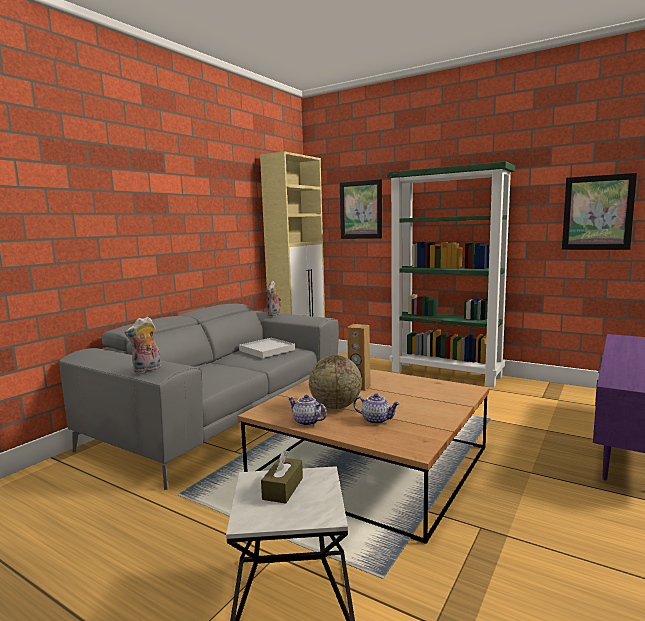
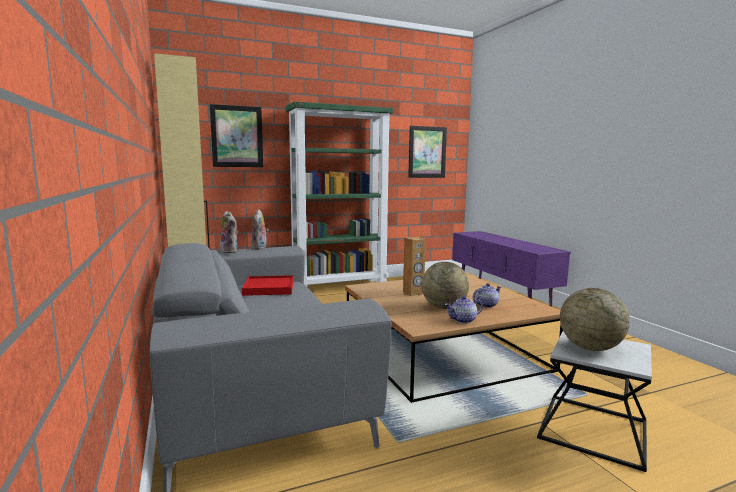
camera: 55 degrees left, 0 degrees up
plush toy [125,317,161,373] -> plush toy moved to [251,209,269,250]
white tray [239,338,295,358] -> red tray [242,275,294,296]
brown tissue box [261,450,303,504] -> globe [560,288,630,351]

